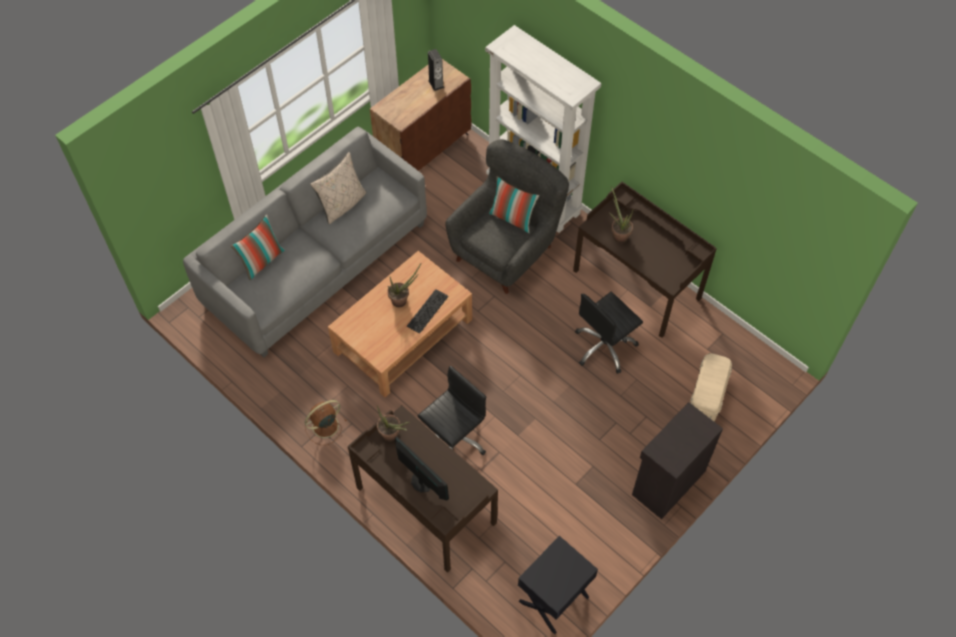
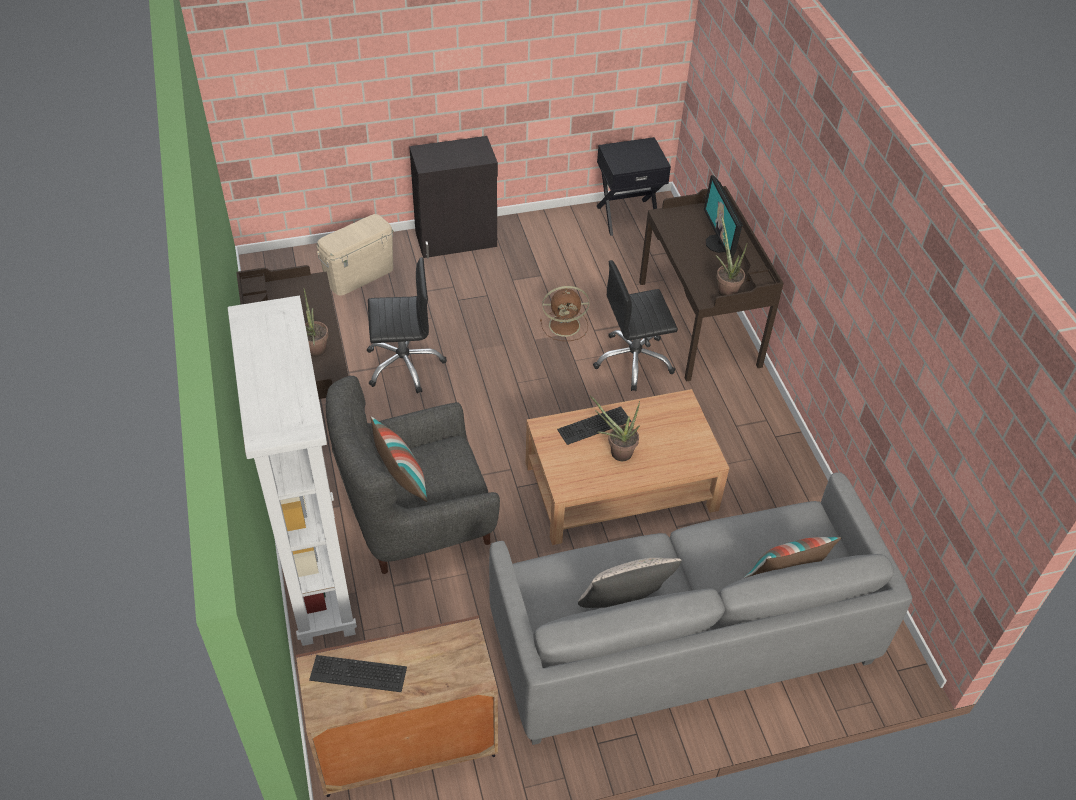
camera: 150 degrees left, 10 degrees down
brown fan [305,400,347,445] -> brown fan moved to [540,286,589,341]
speaker [428,49,444,91] -> keyboard [309,655,407,692]

